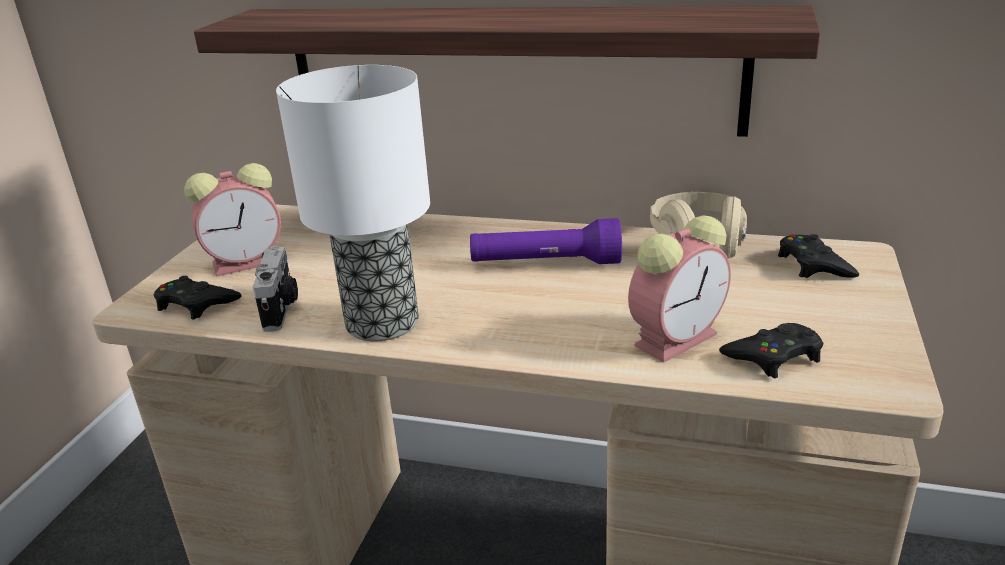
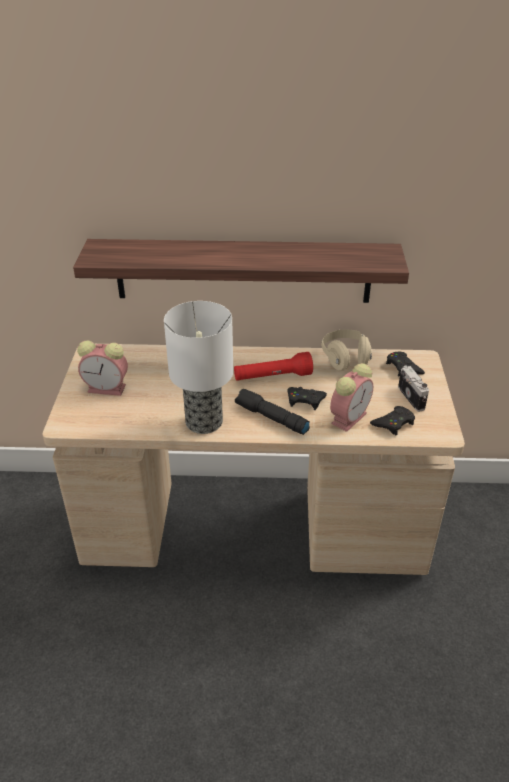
camera: 15 degrees left, 10 degrees up
black game controller [154,276,241,320] -> black game controller moved to [288,387,327,410]
alarm clock [184,163,281,277] -> alarm clock turned 45 degrees clockwise [77,341,128,396]
camera [253,246,298,332] -> camera moved to [398,366,429,412]
purple flashlight [470,218,622,264] -> red flashlight [234,352,313,380]
none -> black flashlight [235,389,310,435]

